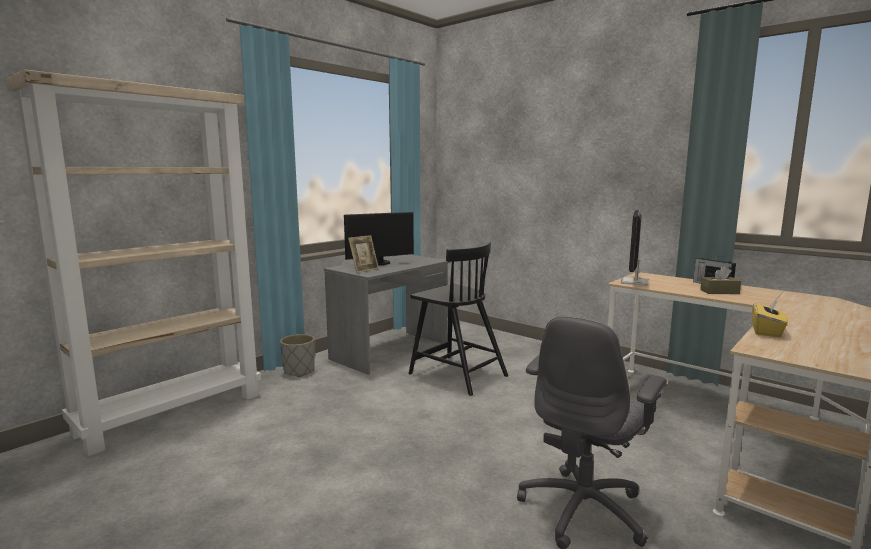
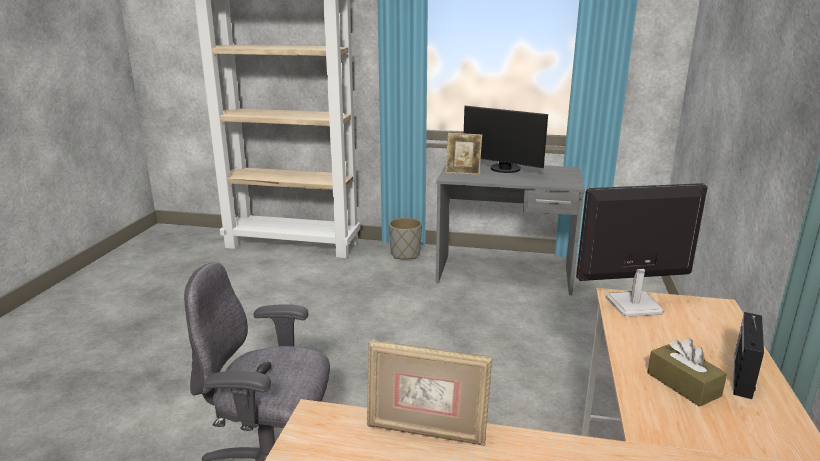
camera: 60 degrees right, 10 degrees up
black chair [408,242,508,396] -> none
yellow tissue box [752,298,788,337] -> picture frame [367,340,492,446]

